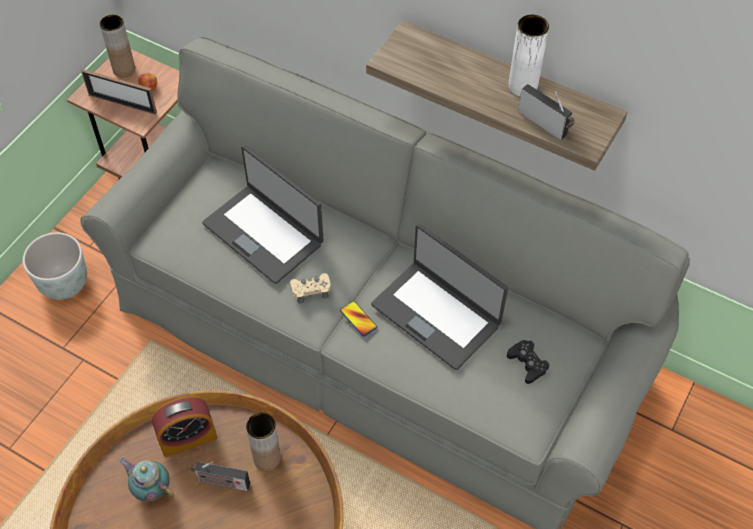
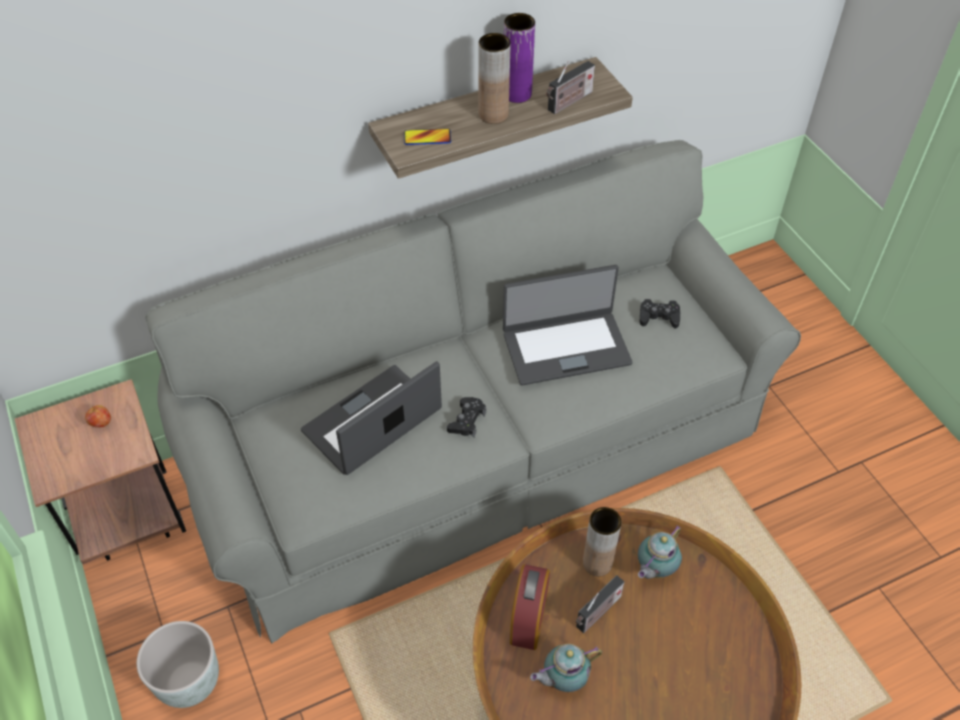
camera: 55 degrees left, 5 degrees down
picture frame [81,69,157,115] -> none
brown vase [100,14,135,77] -> brown vase moved to [478,33,510,124]
laptop [202,145,324,284] -> laptop turned 150 degrees clockwise [301,361,442,475]
beige game controller [290,273,331,303] -> black game controller [447,397,486,437]
phone [340,301,377,337] -> phone moved to [404,129,451,145]
white vase [508,15,549,97] -> purple vase [504,13,535,103]
radio [518,84,575,140] -> radio turned 150 degrees clockwise [547,61,595,114]
none -> teapot [638,526,682,579]

